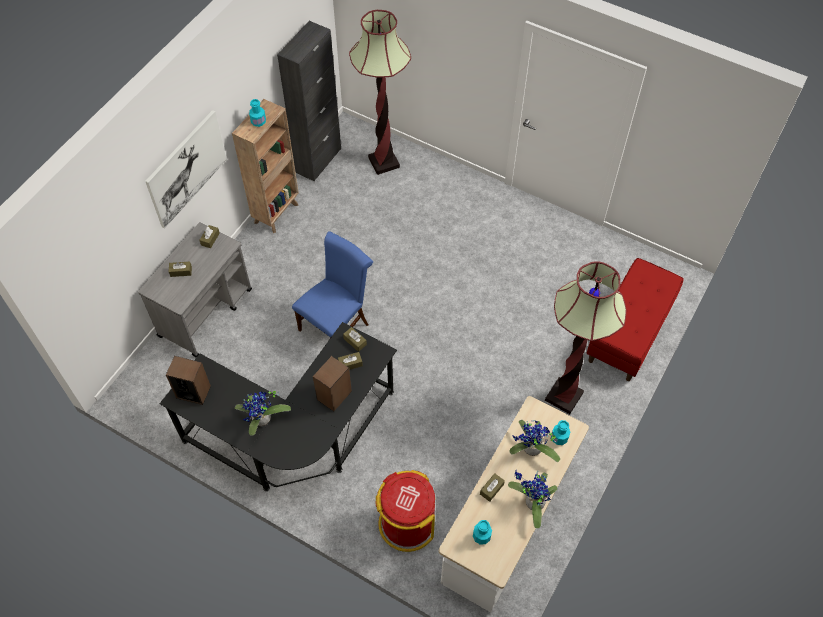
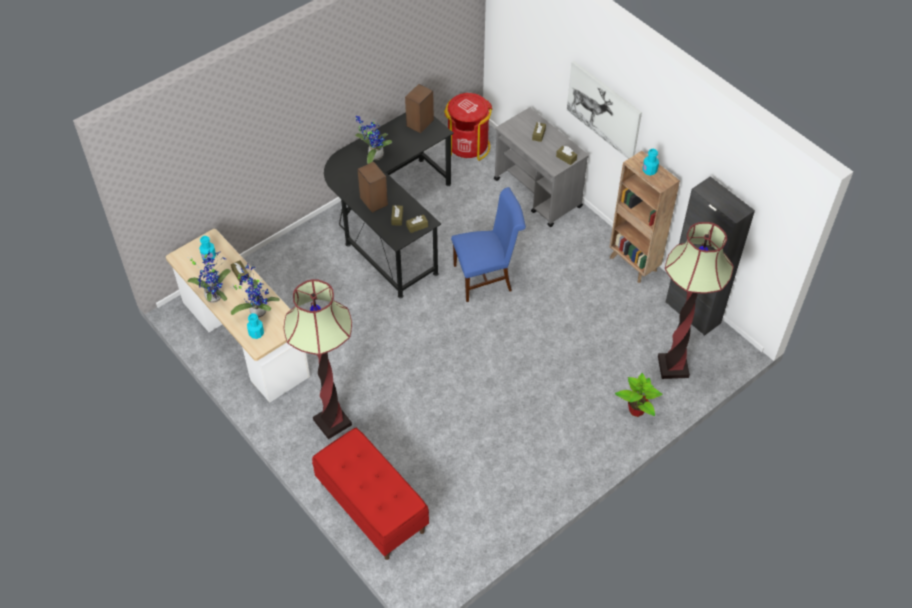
camera: 110 degrees right, 5 degrees down
blue chair [292,231,373,338] -> blue chair turned 75 degrees counterclockwise [451,187,526,302]
red trash can [375,470,435,552] -> red trash can moved to [444,93,493,161]
none -> potted plant [615,373,663,417]

